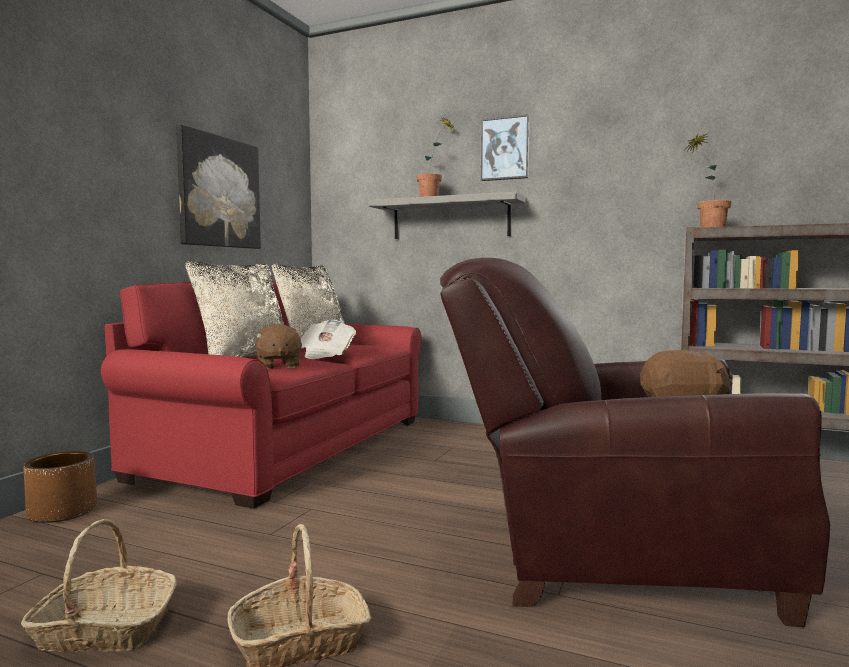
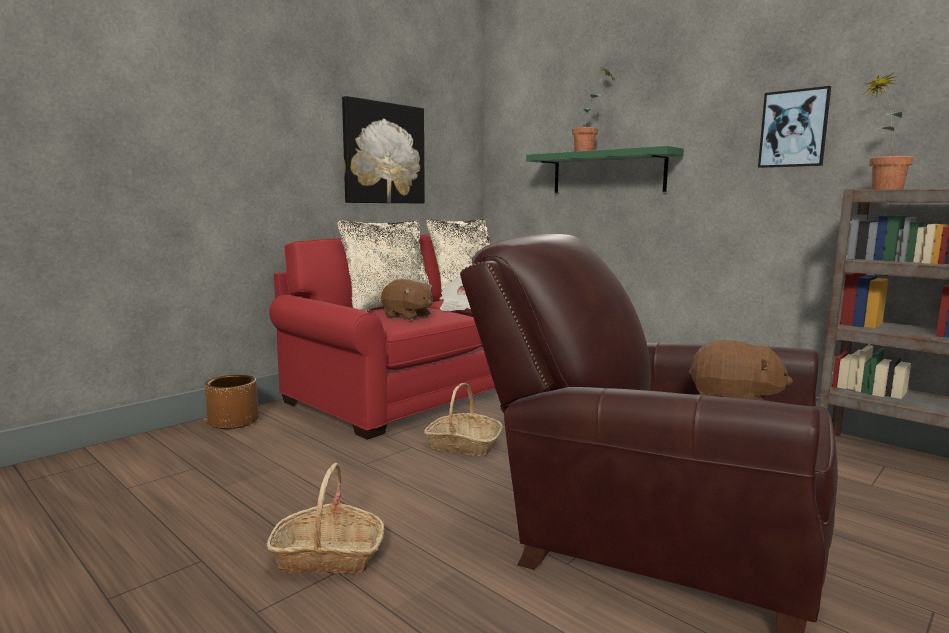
camera: 20 degrees right, 5 degrees up
basket [21,519,177,652] -> basket moved to [424,383,503,456]
brown plush toy [254,324,304,369] -> brown plush toy turned 60 degrees counterclockwise [381,279,433,320]
grey shelf [368,191,526,239] -> green shelf [526,146,684,193]
picture [481,114,530,181] -> picture moved to [758,86,831,168]

